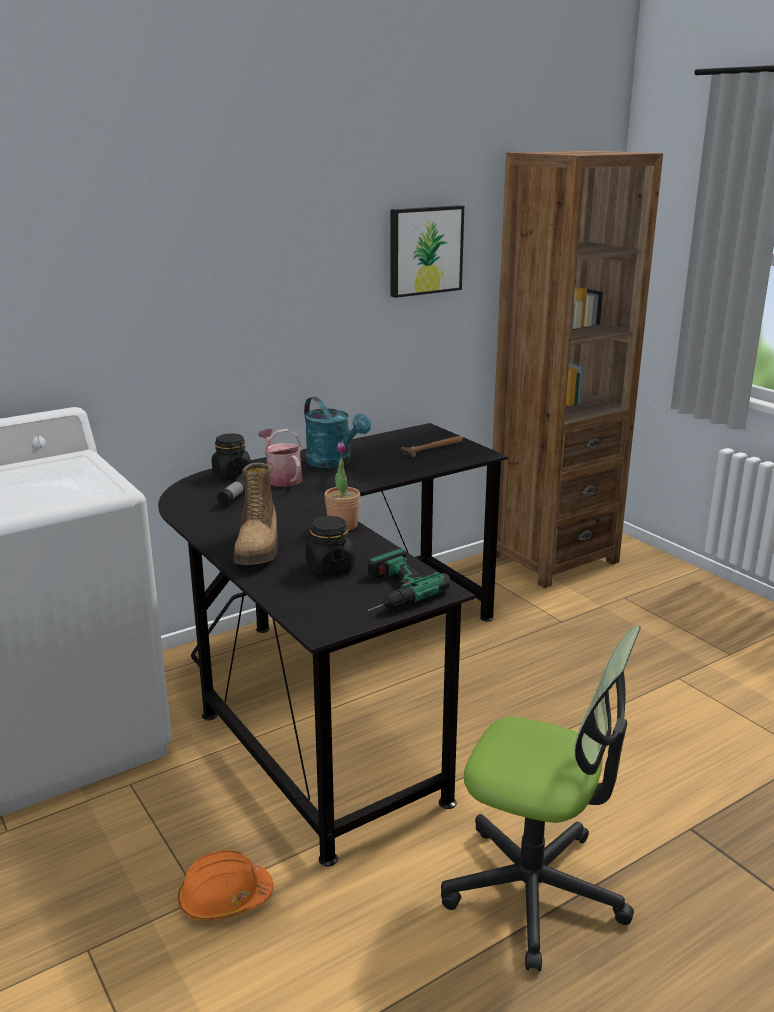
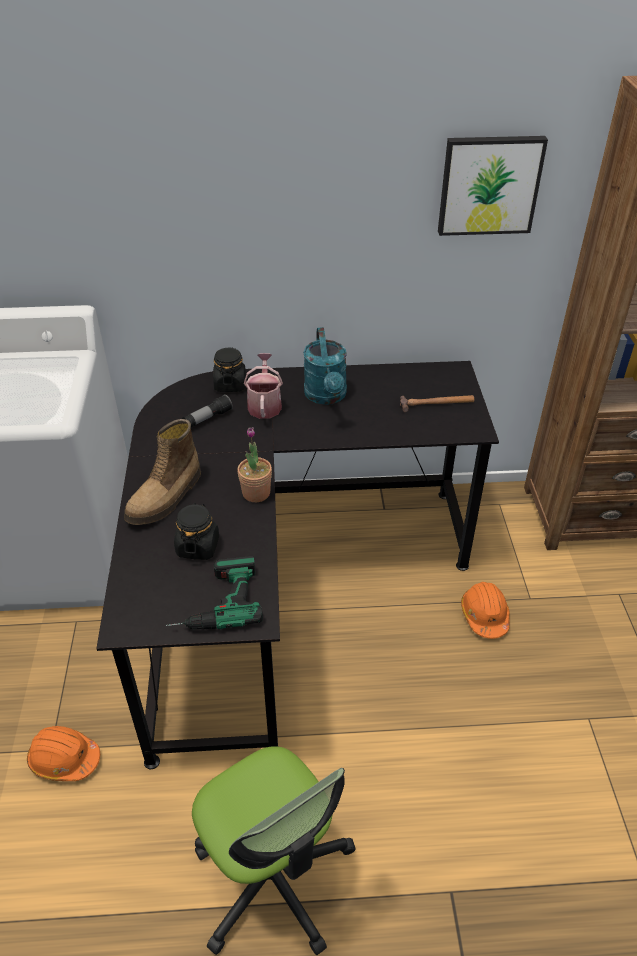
camera: 30 degrees right, 20 degrees up
none -> orange hard hat [461,582,510,639]

